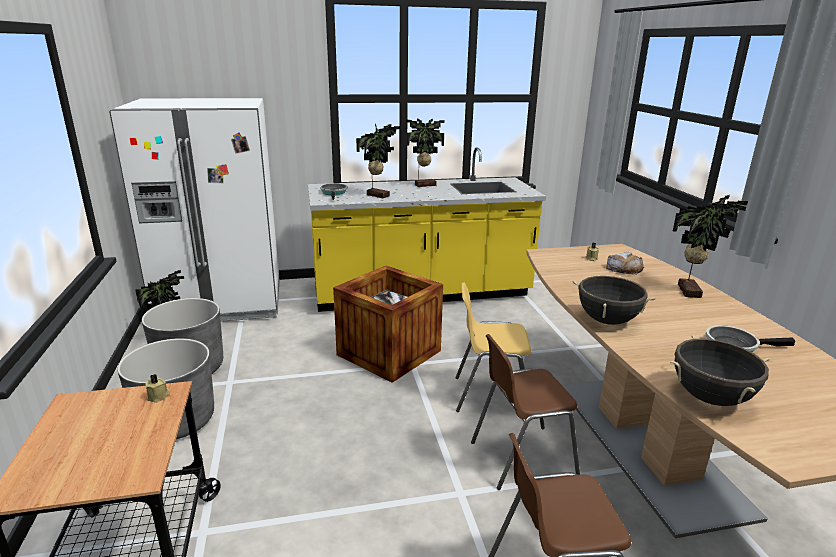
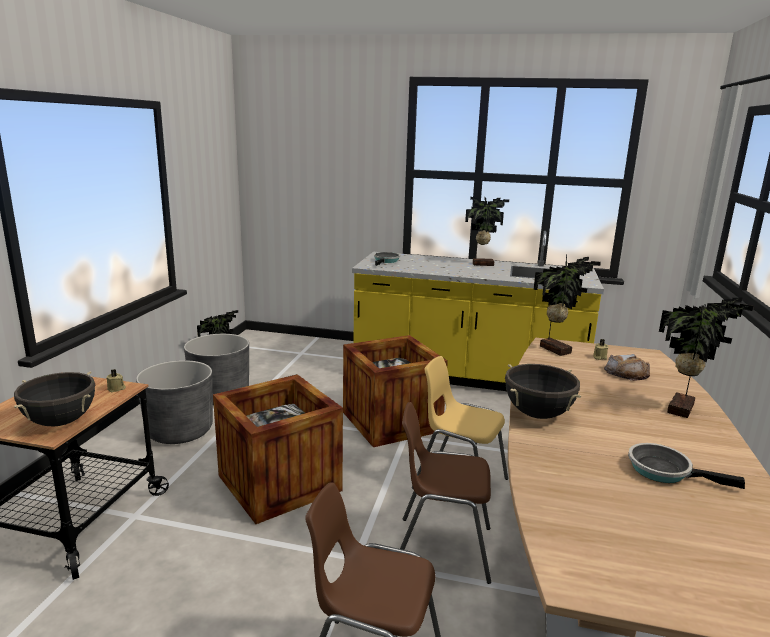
camera: 25 degrees right, 5 degrees down
white fridge [109,98,279,322] -> none
potted plant [356,124,400,198] -> potted plant moved to [533,254,601,356]
black cooking pot [670,335,770,406] -> black cooking pot moved to [14,371,95,426]
none -> crate [213,374,343,524]

